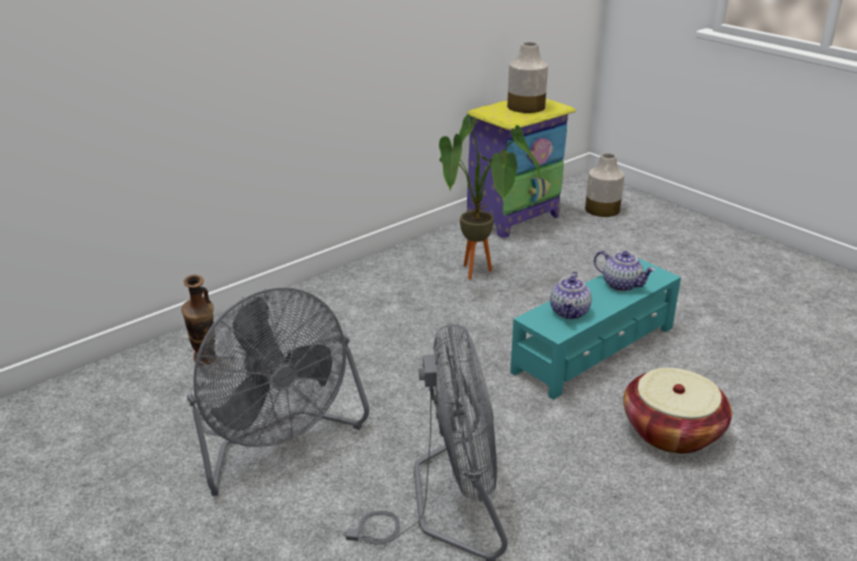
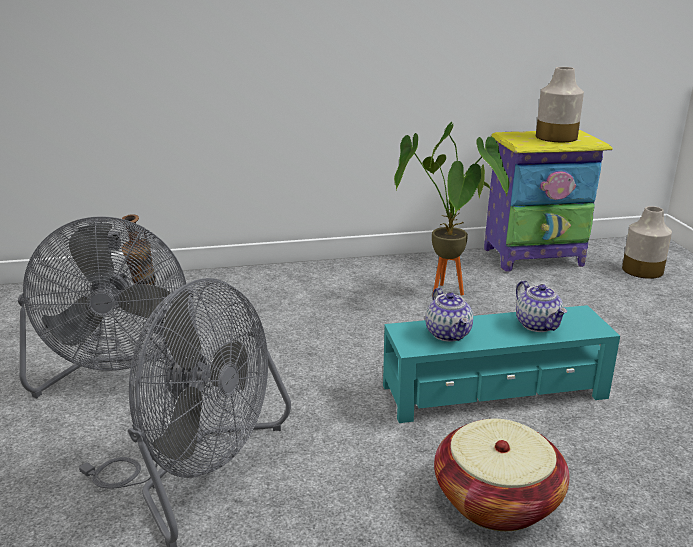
camera: 30 degrees right, 5 degrees down
teapot [550,271,592,319] -> teapot turned 60 degrees counterclockwise [425,288,473,342]

